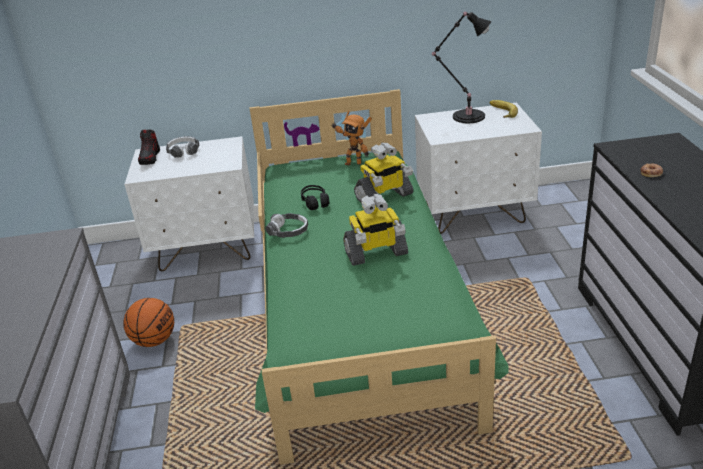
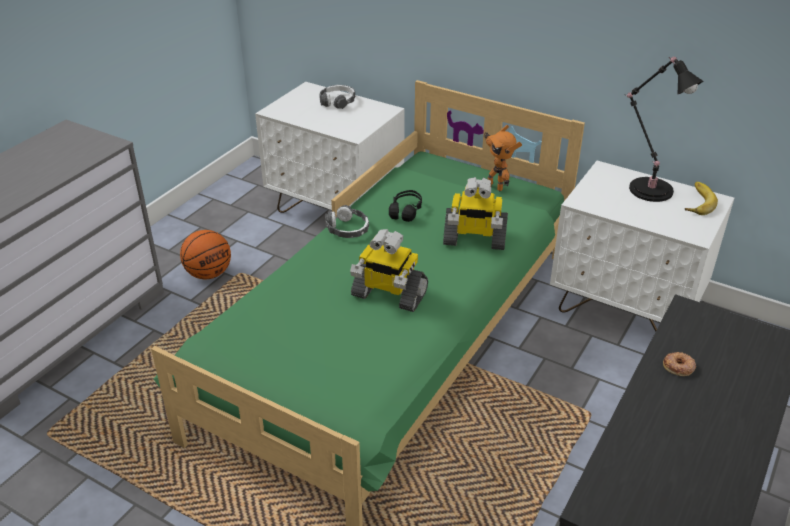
camera: 35 degrees right, 5 degrees up
shoe [138,129,160,165] -> none

